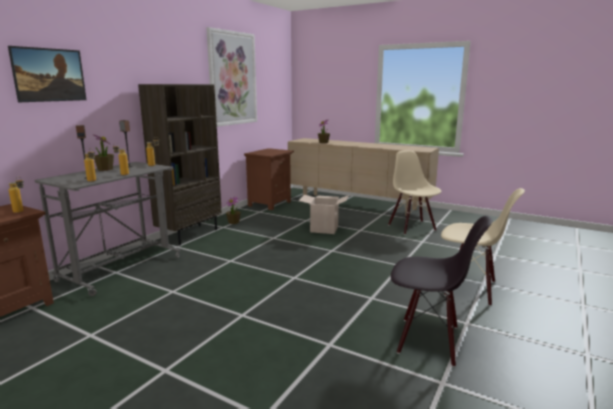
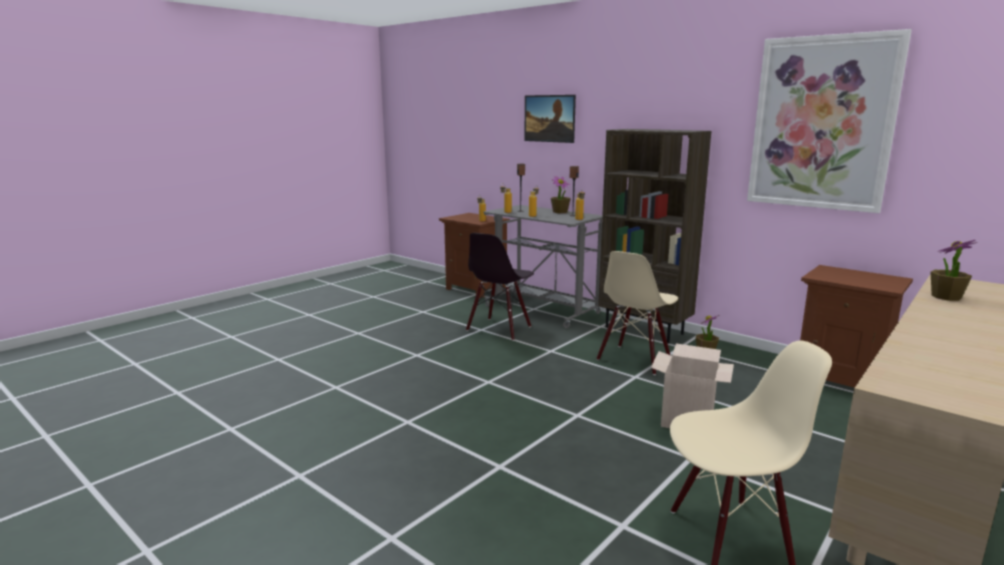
camera: 100 degrees right, 0 degrees up
black chair [391,216,493,367] -> black chair moved to [466,233,534,341]
beige chair [441,188,525,306] -> beige chair moved to [596,251,678,375]

